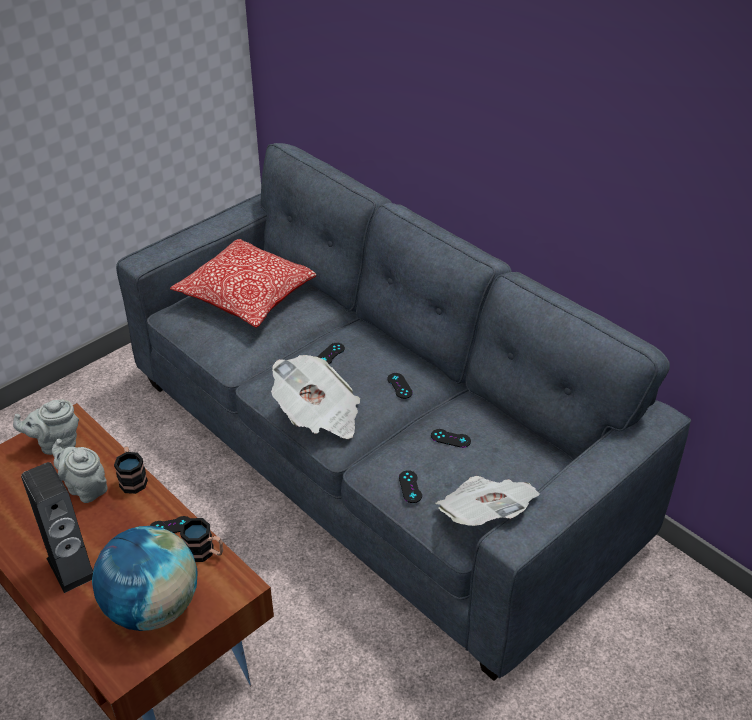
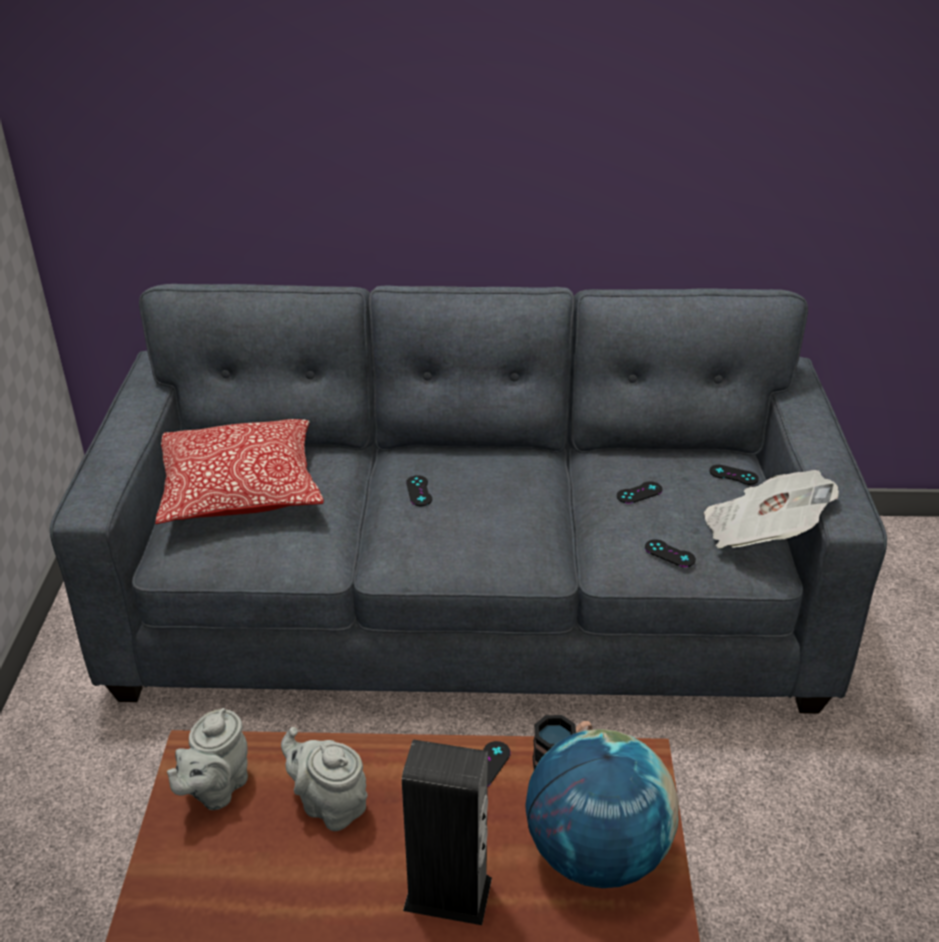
camera: 45 degrees left, 5 degrees down
grey teapot [52,439,107,503] -> grey teapot turned 45 degrees clockwise [281,727,368,831]
mug [114,446,148,494] -> none
newspaper [271,355,360,439] -> none
black game controller [387,373,413,399] -> black game controller moved to [709,465,759,485]

